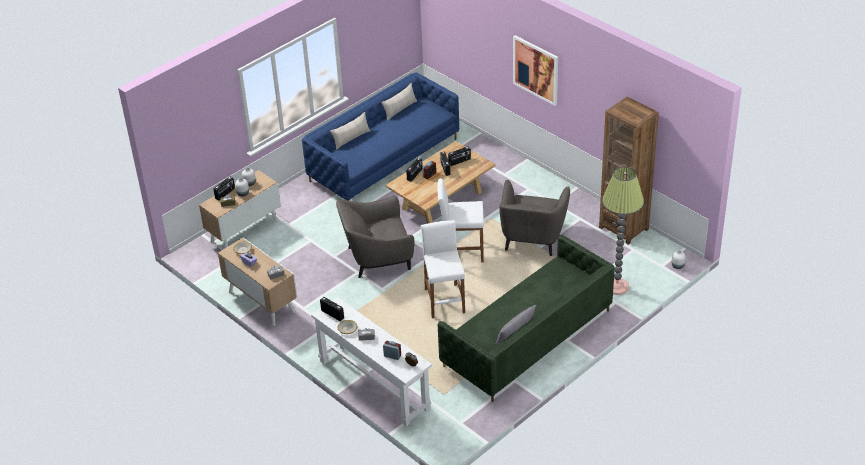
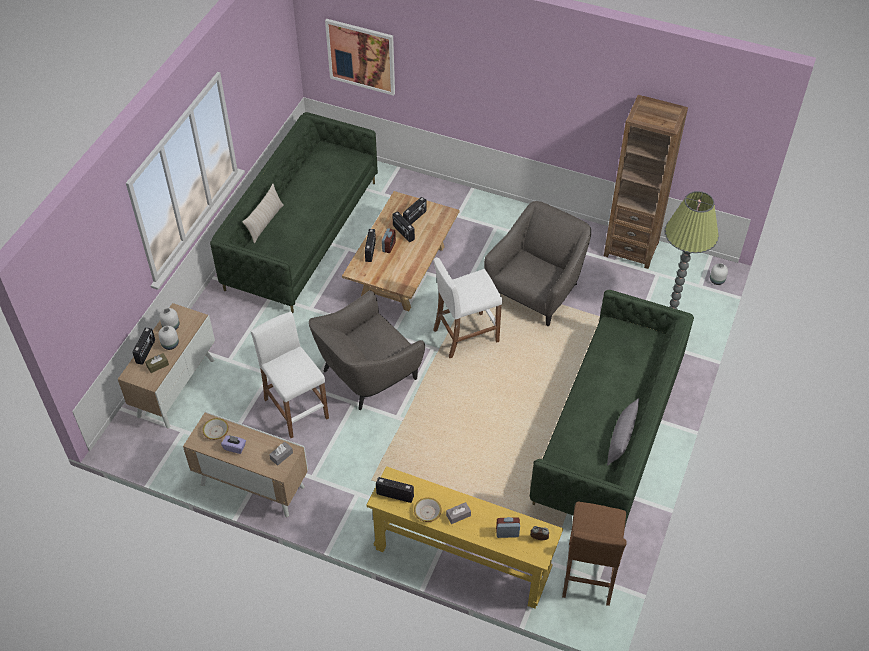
camera: 25 degrees left, 10 degrees up
blue sofa [302,72,459,201] -> green sofa [210,112,378,313]
white console table [311,297,432,426] -> yellow console table [367,466,563,609]
beige pillow [381,83,417,121] -> none
white stool [421,220,465,318] -> white stool moved to [250,312,329,438]
grey armchair [499,180,570,256] -> grey armchair turned 135 degrees counterclockwise [484,201,591,326]
picture [513,35,558,106] -> picture moved to [325,19,395,96]
none -> brown stool [562,501,626,606]

